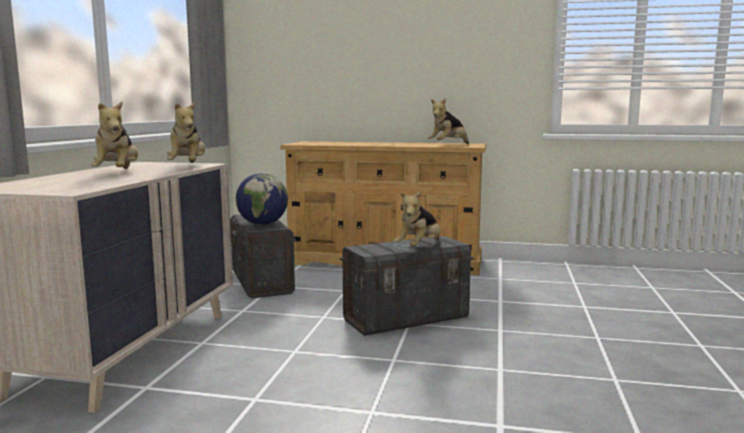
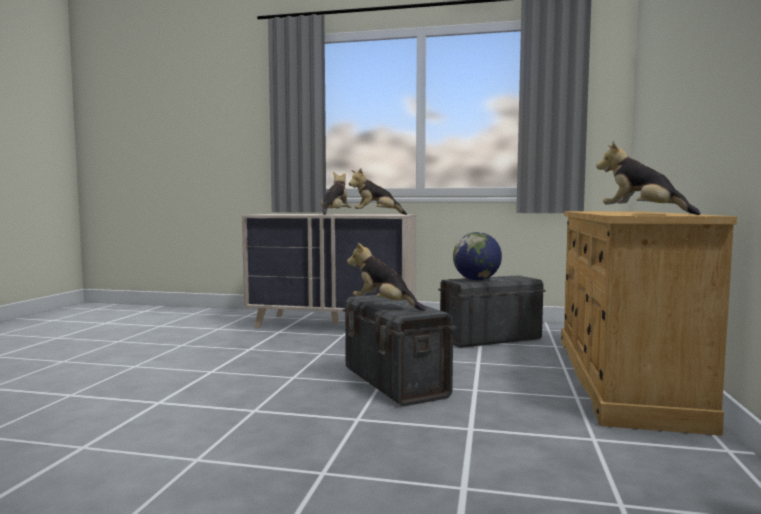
camera: 90 degrees right, 5 degrees down
plush toy [91,101,138,169] -> plush toy turned 120 degrees clockwise [321,172,351,215]

